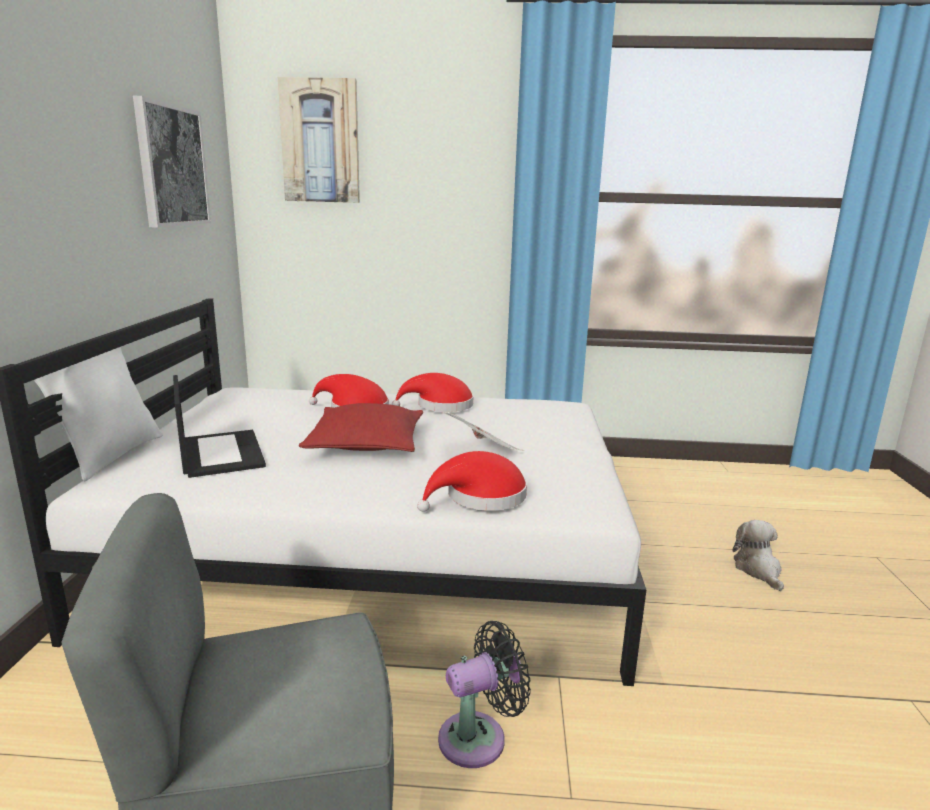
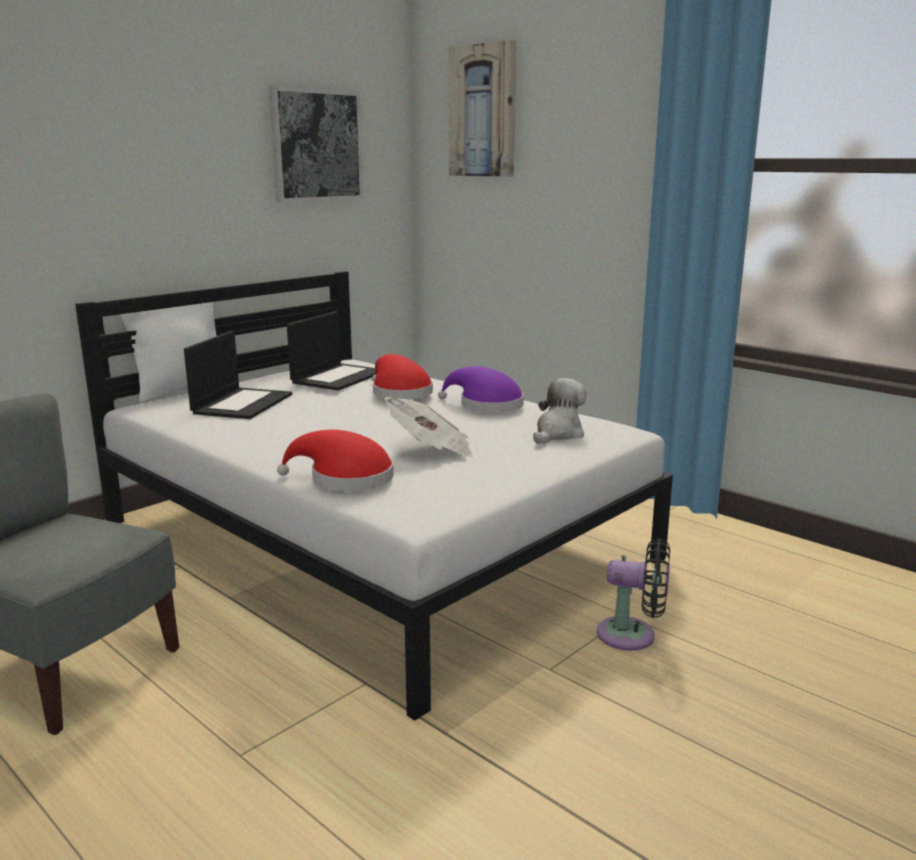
camera: 40 degrees right, 0 degrees up
red pillow [299,403,423,452] -> none
red hat [392,373,473,412] -> purple hat [438,366,524,412]
black fan [438,621,531,768] -> black fan moved to [597,539,670,651]
plush toy [733,520,784,591] -> plush toy moved to [533,378,586,444]
none -> laptop [287,311,375,391]

